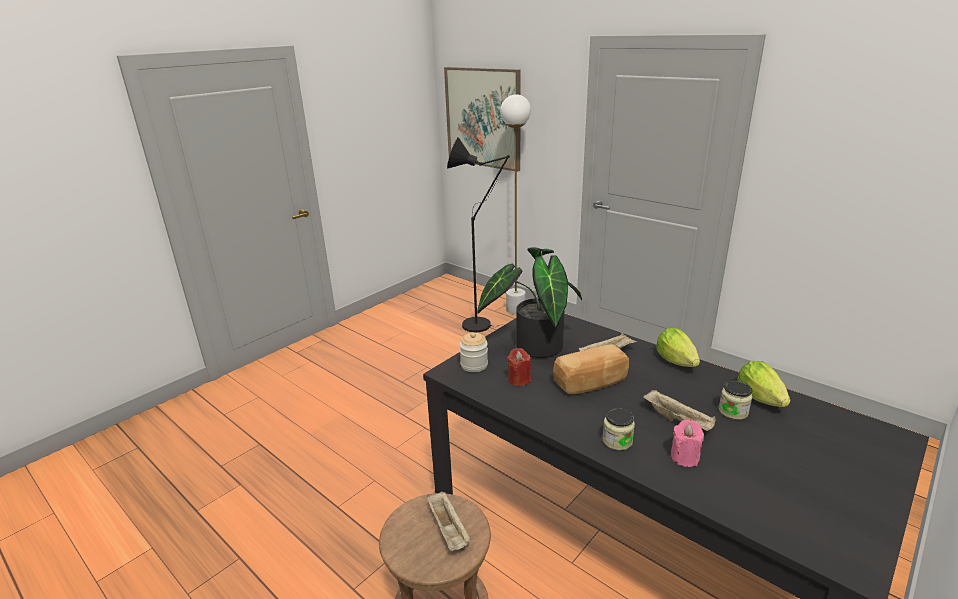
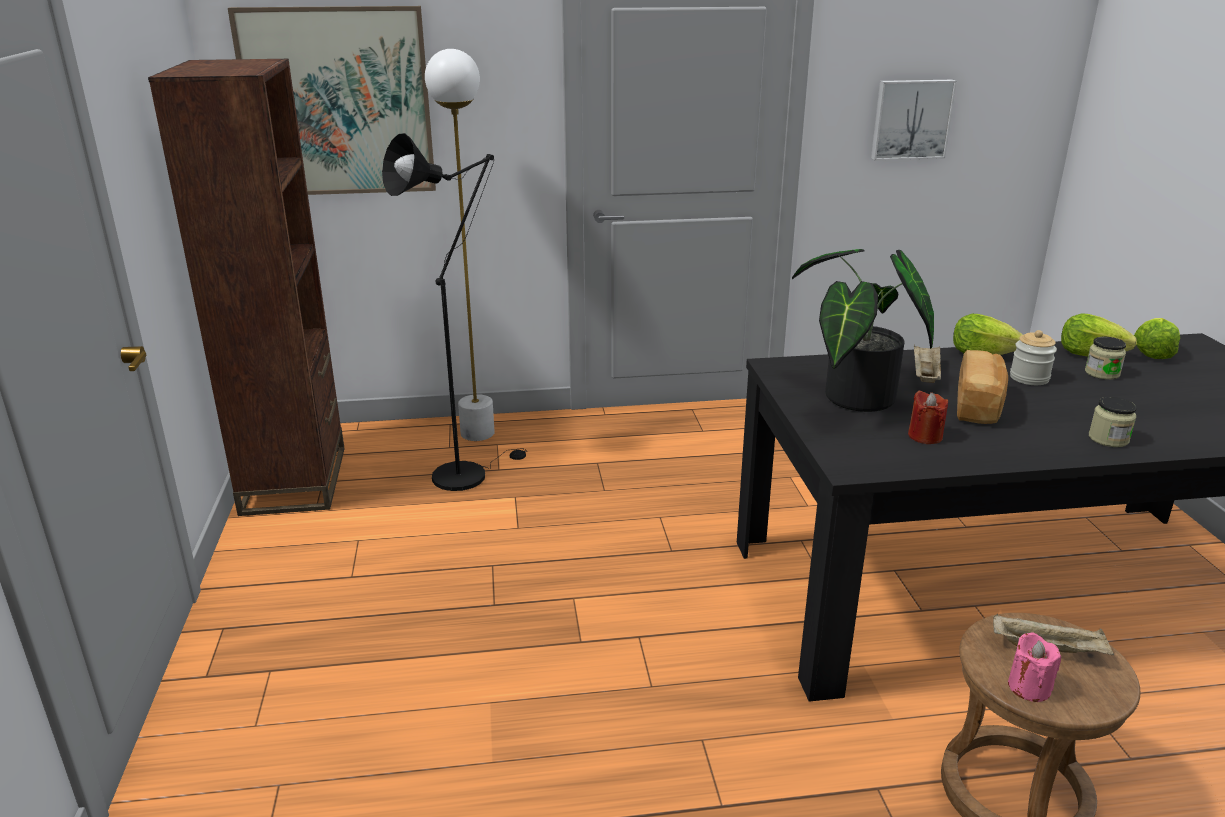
camera: 50 degrees left, 0 degrees up
jar [459,332,488,372] -> jar moved to [1010,330,1057,385]
beige tray [643,390,716,431] -> none
pink candle [671,419,704,467] -> pink candle moved to [1008,632,1061,702]
none -> brown bookcase [148,59,345,516]
none -> picture [871,80,957,160]
none -> lettuce [1134,318,1180,359]

